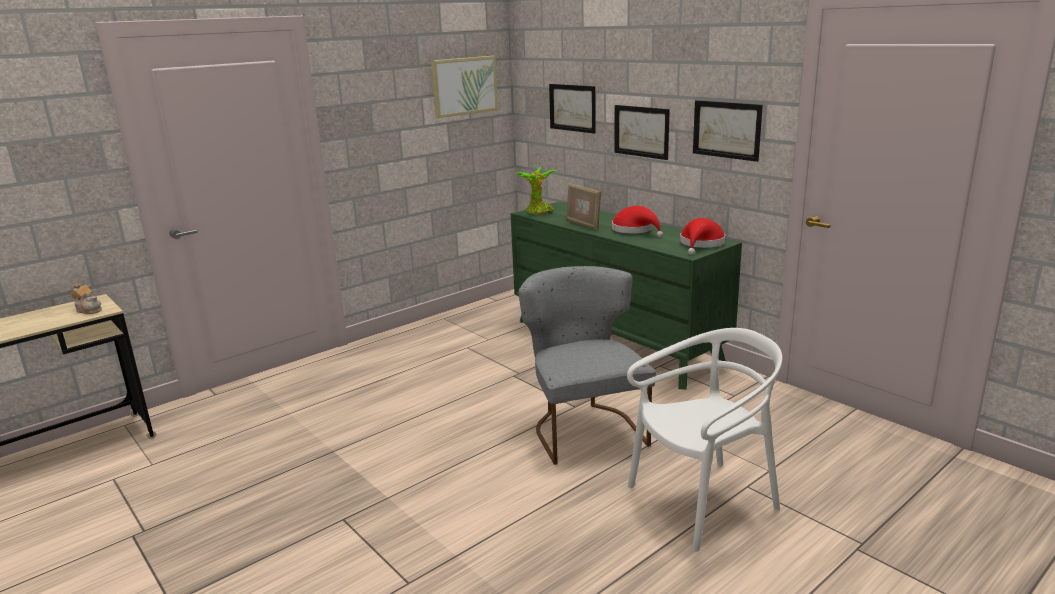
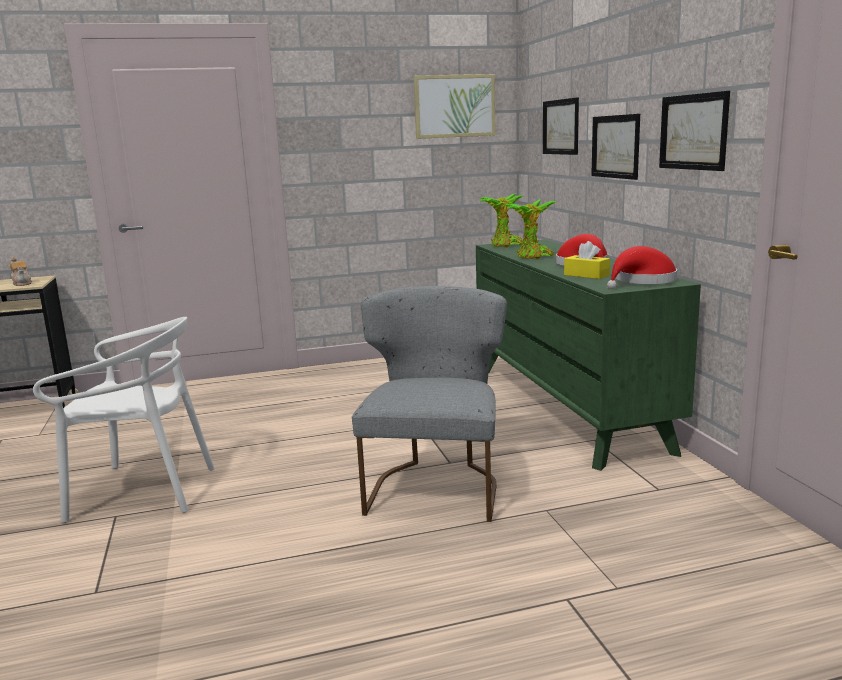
camera: 25 degrees right, 5 degrees down
picture frame [566,183,601,230] -> potted plant [504,199,557,260]
white chair [627,328,782,552] -> white chair moved to [33,317,215,523]
none -> yellow tissue box [564,241,610,279]

